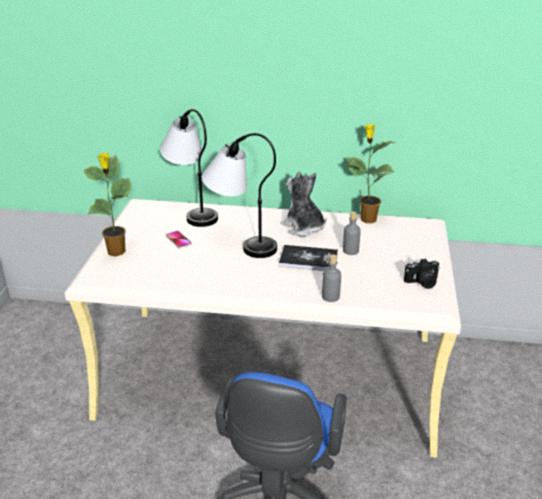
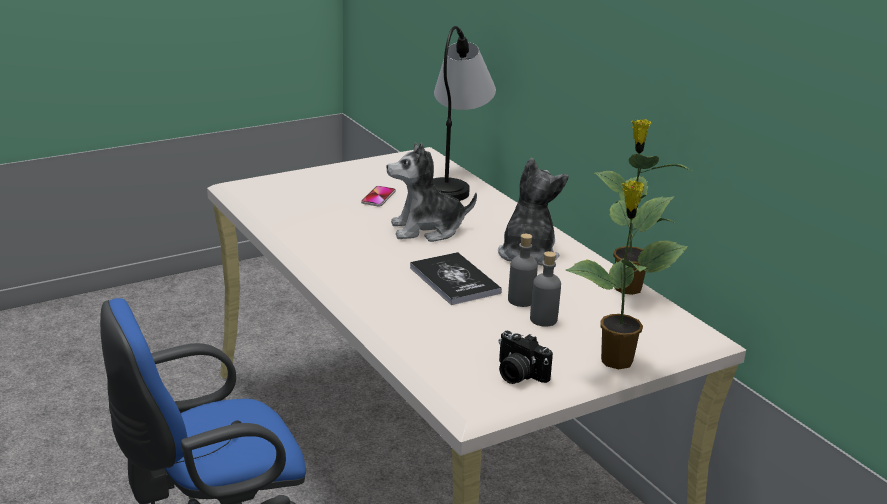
camera: 50 degrees right, 5 degrees down
potted plant [84,153,131,256] -> potted plant moved to [566,181,687,369]
table lamp [202,133,277,258] -> plush toy [386,142,477,242]
grey bottle [322,254,341,302] -> grey bottle moved to [530,251,561,327]

